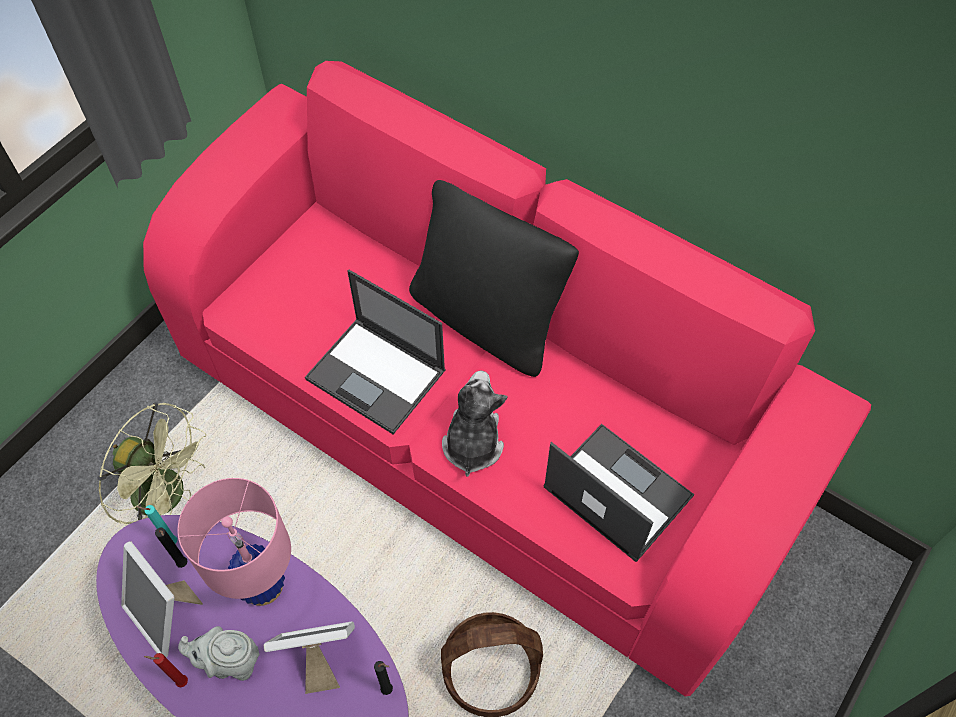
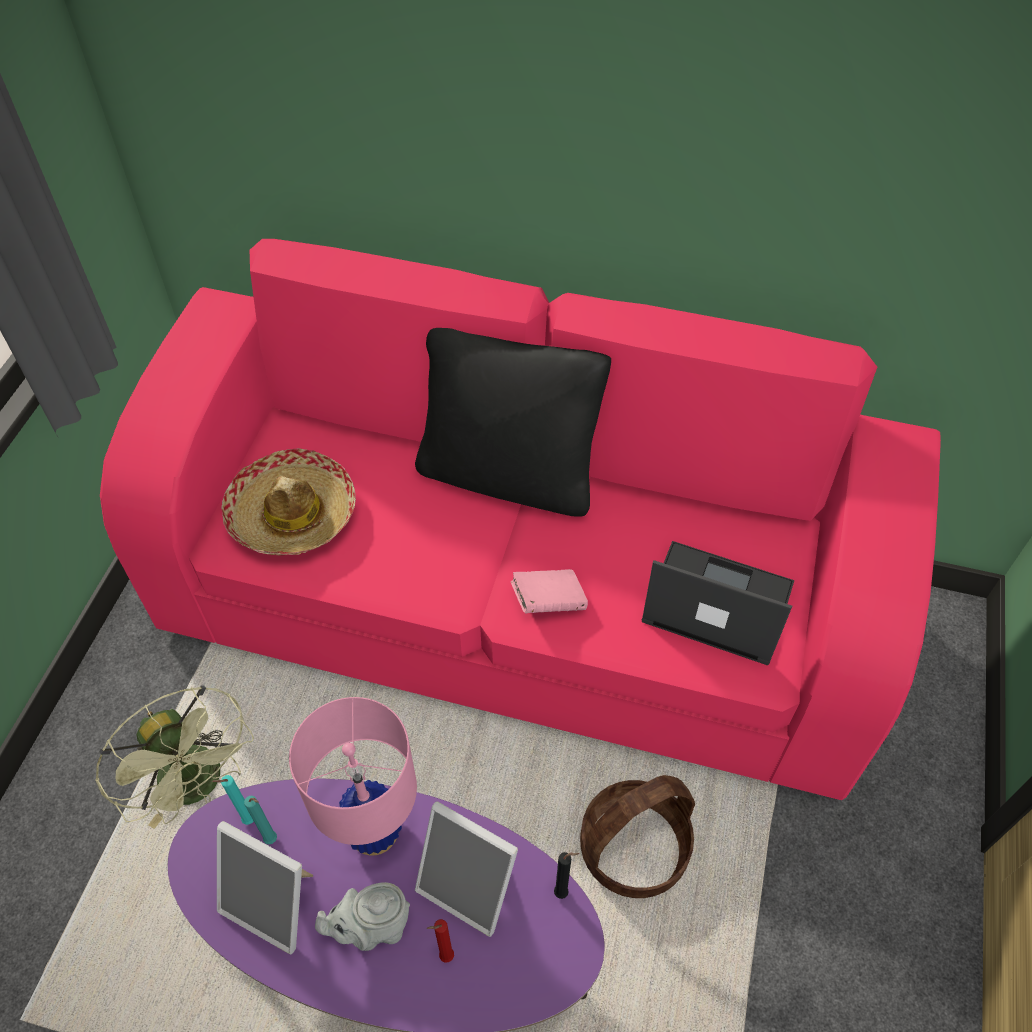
camera: 20 degrees left, 5 degrees down
green fan [97,403,207,525] -> green fan turned 45 degrees clockwise [95,685,254,829]
red candle [144,653,188,688] -> red candle moved to [427,919,454,963]
black candle [155,528,188,568] -> turquoise candle [244,795,277,844]
picture frame [264,621,355,694] -> picture frame turned 120 degrees counterclockwise [415,801,518,937]
laptop [305,270,445,434] -> none
plush toy [442,371,507,477] -> pink book [511,569,588,613]
none -> hat [221,448,356,555]

